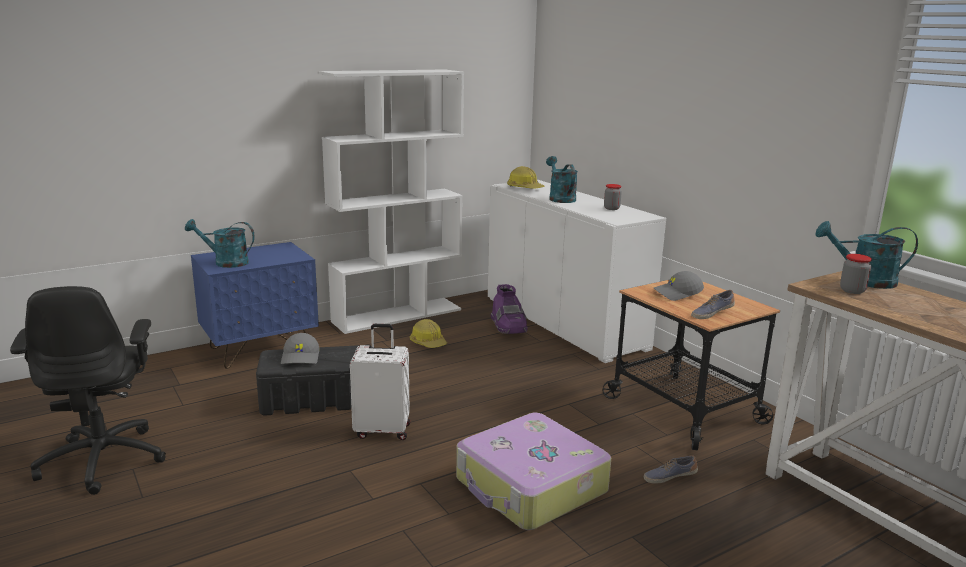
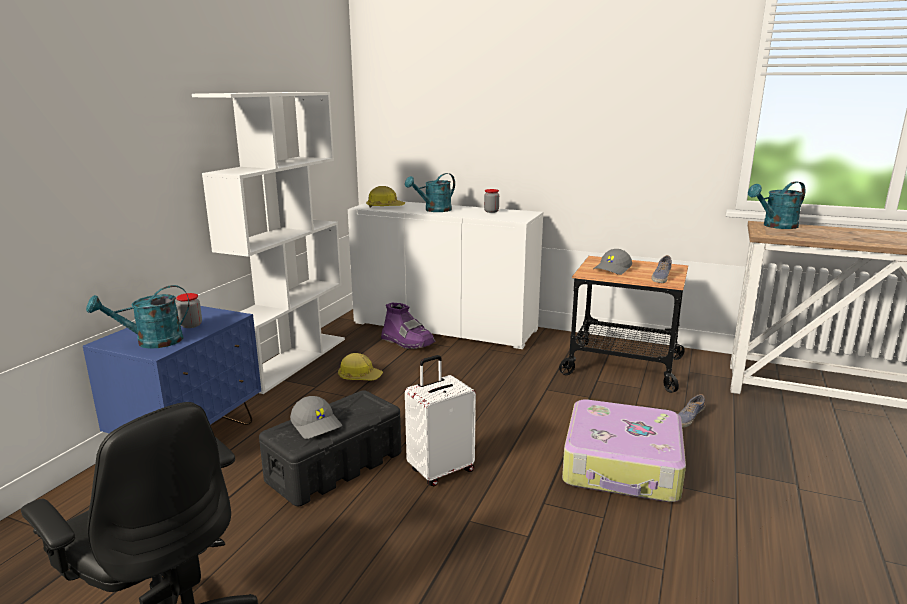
camera: 35 degrees left, 0 degrees up
turquoise watering can [546,156,578,203] -> turquoise watering can turned 75 degrees counterclockwise [405,173,455,212]
jar [840,254,872,294] -> jar moved to [176,293,202,328]

